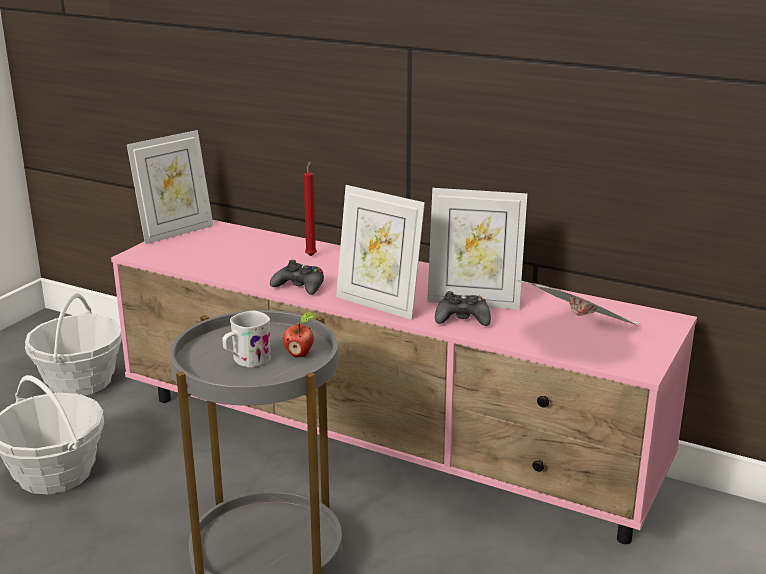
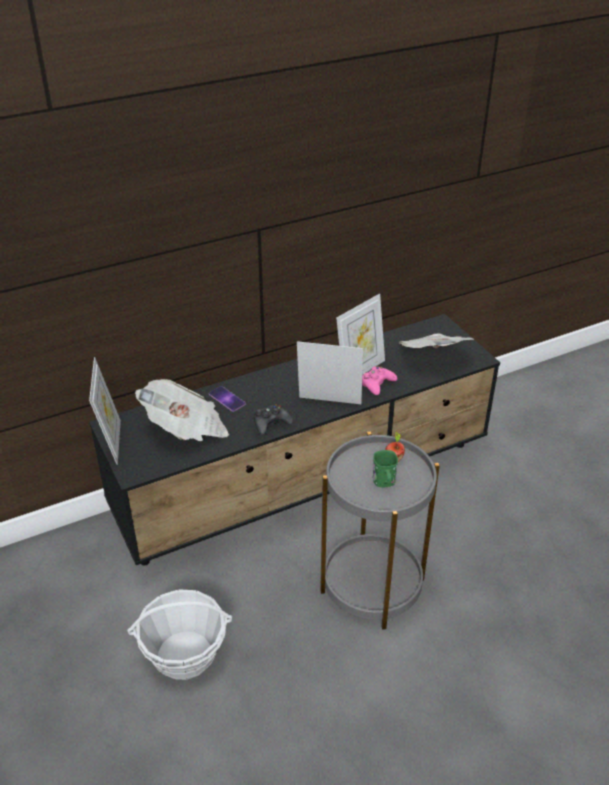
camera: 55 degrees left, 15 degrees up
basket [25,293,122,396] -> none
pink tv stand [111,220,697,544] -> black tv stand [89,314,500,566]
white mug [222,311,271,368] -> green mug [373,450,398,487]
red candle [304,161,317,256] -> phone [209,386,246,412]
picture frame [336,185,425,320] -> picture frame turned 150 degrees counterclockwise [297,341,363,404]
black game controller [435,291,491,326] -> pink game controller [362,366,397,395]
none -> newspaper [135,379,229,441]

